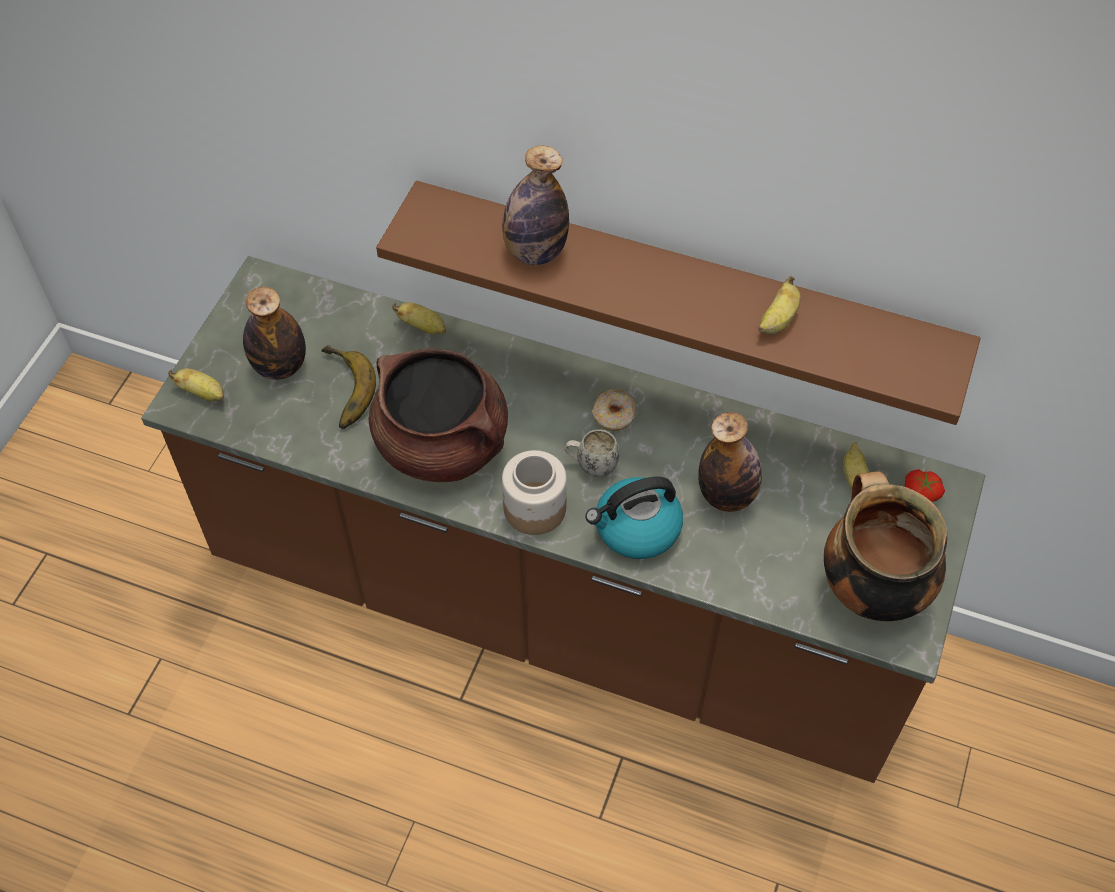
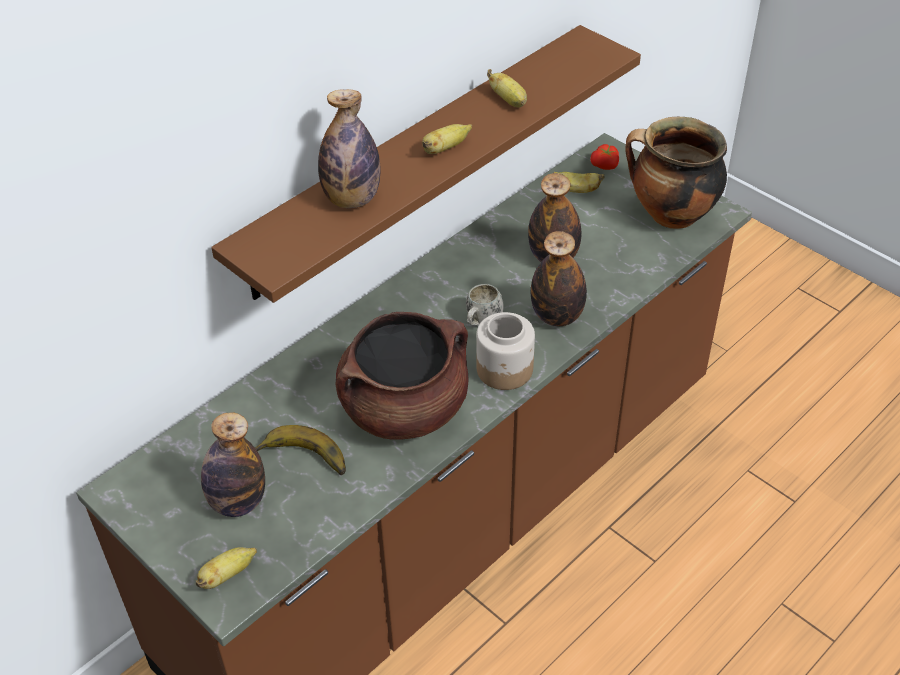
camera: 65 degrees left, 10 degrees down
banana [393,302,446,335] -> banana moved to [422,124,472,154]
kettle [585,477,683,559] -> bottle [531,231,587,326]
donut [592,389,636,431] -> none

